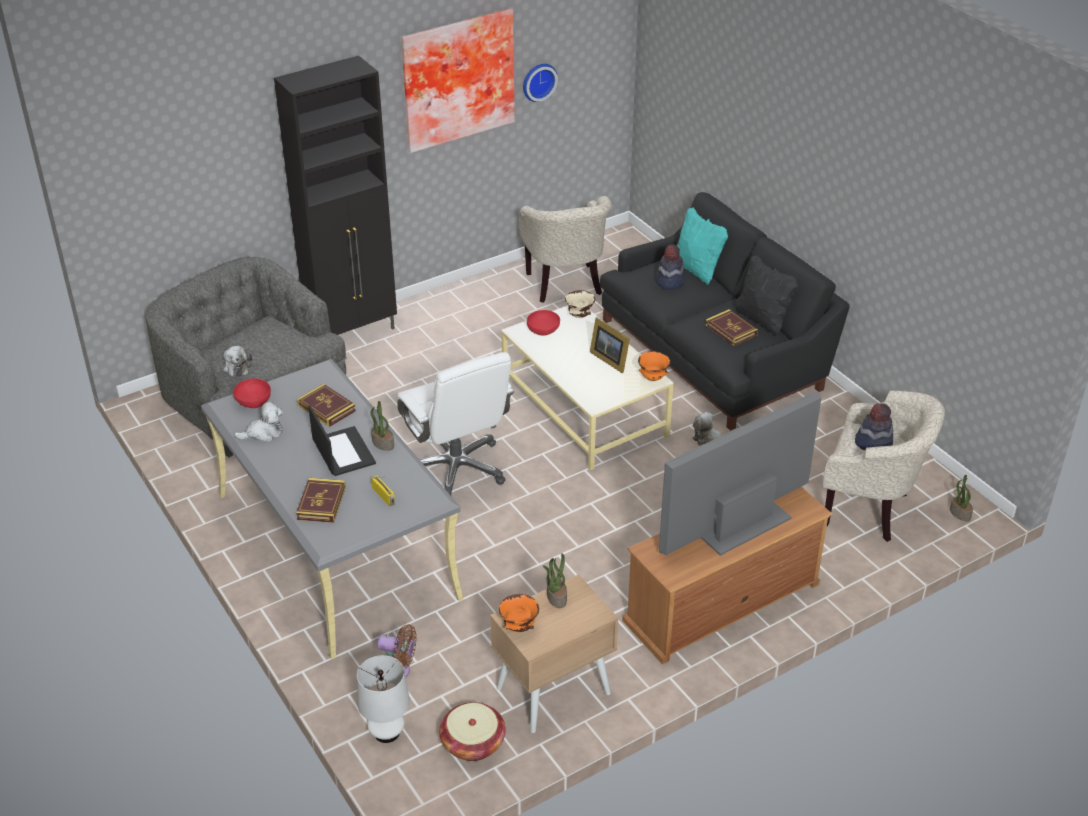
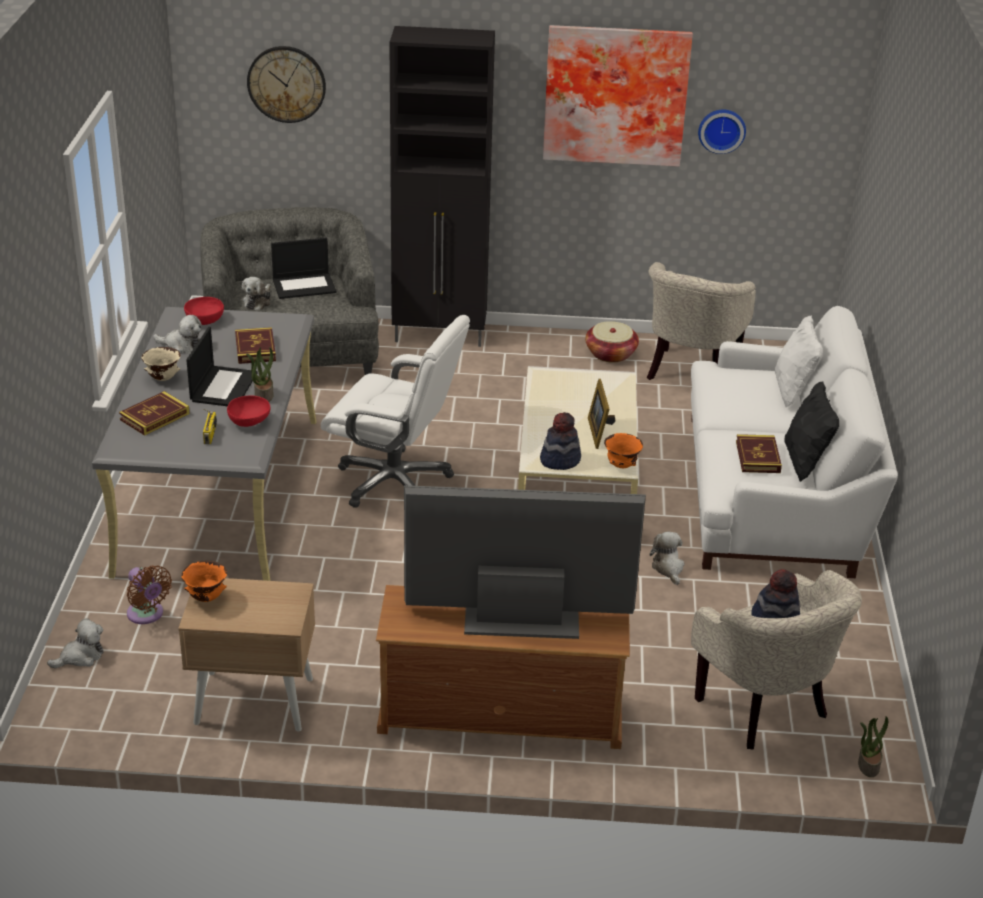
camera: 35 degrees right, 5 degrees down
white table lamp [357,655,410,743] -> plush toy [47,618,104,668]
white office chair [396,352,514,497] -> white office chair turned 75 degrees counterclockwise [321,315,470,508]
basket [439,702,506,761] -> basket moved to [585,321,639,363]
red bowl [527,310,560,336] -> red bowl moved to [227,396,270,427]
potted plant [543,553,567,608] -> none
beige bowl [565,290,595,318] -> beige bowl moved to [141,347,181,381]
black sofa [600,192,850,431] -> white sofa [691,306,898,578]
hat [656,244,685,290] -> hat moved to [540,412,581,470]
turquoise pillow [677,207,728,285] -> white pillow [775,316,823,408]
none -> wall clock [247,46,326,123]
none -> laptop [271,237,336,299]

